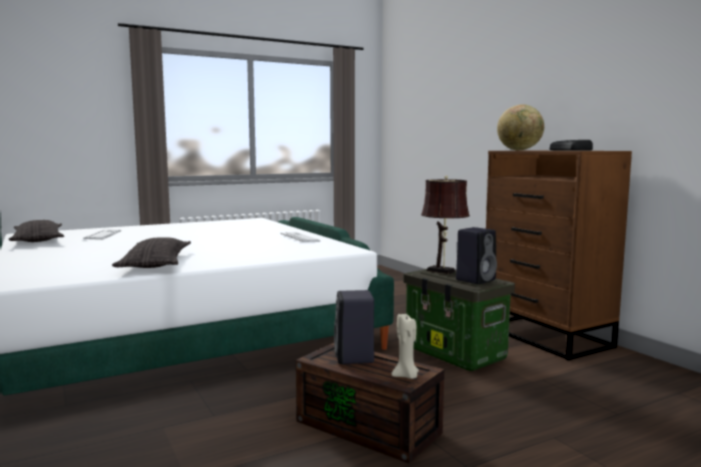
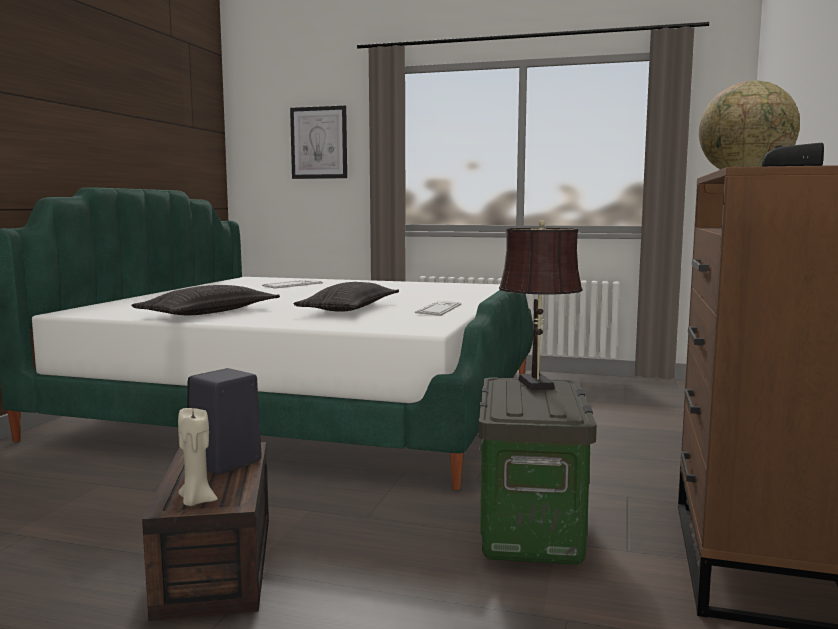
camera: 45 degrees right, 0 degrees up
pillow [9,220,64,242] -> pillow moved to [294,282,399,312]
black speaker [456,227,497,284] -> none
none -> picture [290,105,347,179]

